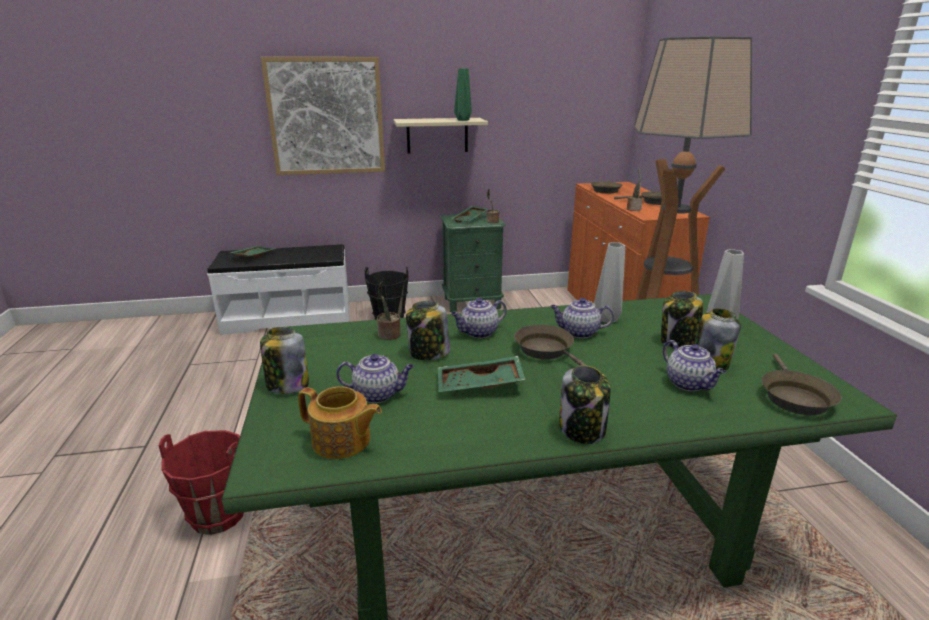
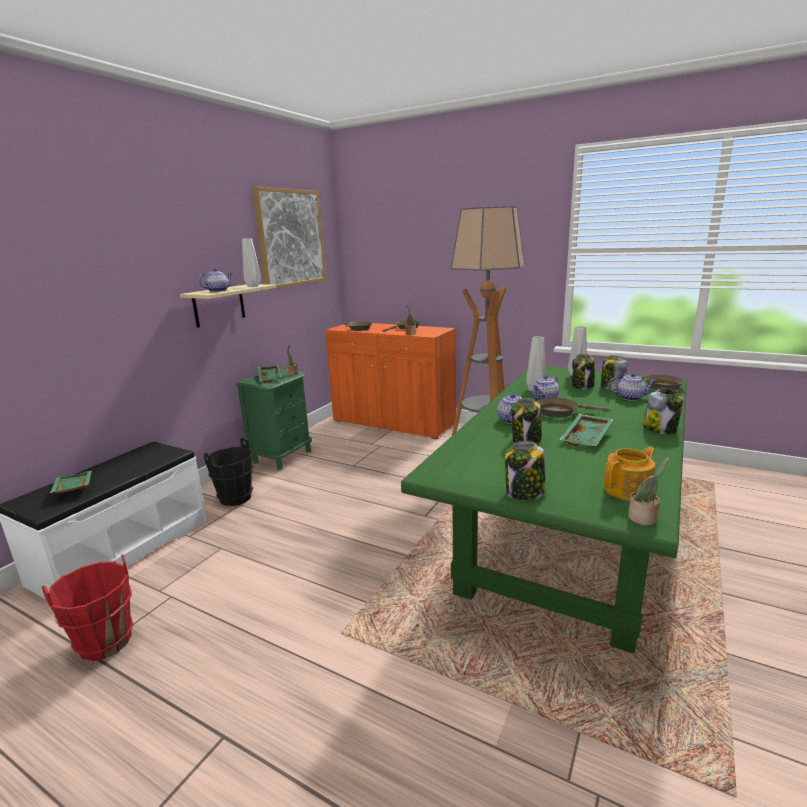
camera: 50 degrees left, 5 degrees down
red bucket [158,430,244,535] -> red bucket moved to [41,555,133,661]
picture [261,57,385,175] -> picture moved to [252,186,326,290]
teapot [336,354,414,403] -> teapot moved to [198,268,232,292]
potted plant [377,281,401,340] -> potted plant moved to [628,456,670,526]
green vase [454,68,472,121] -> grey vase [242,238,261,287]

